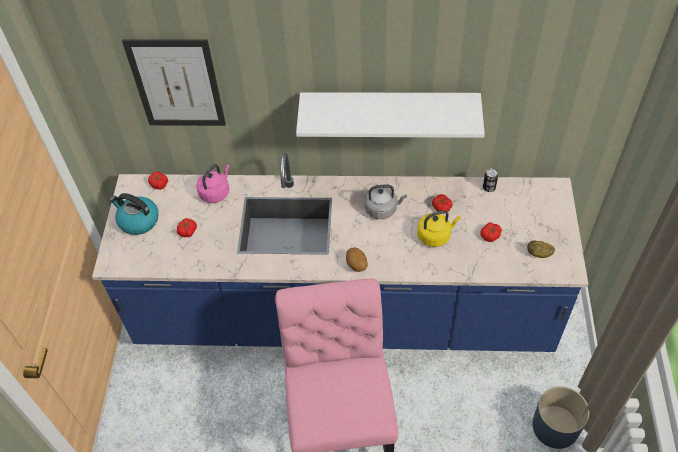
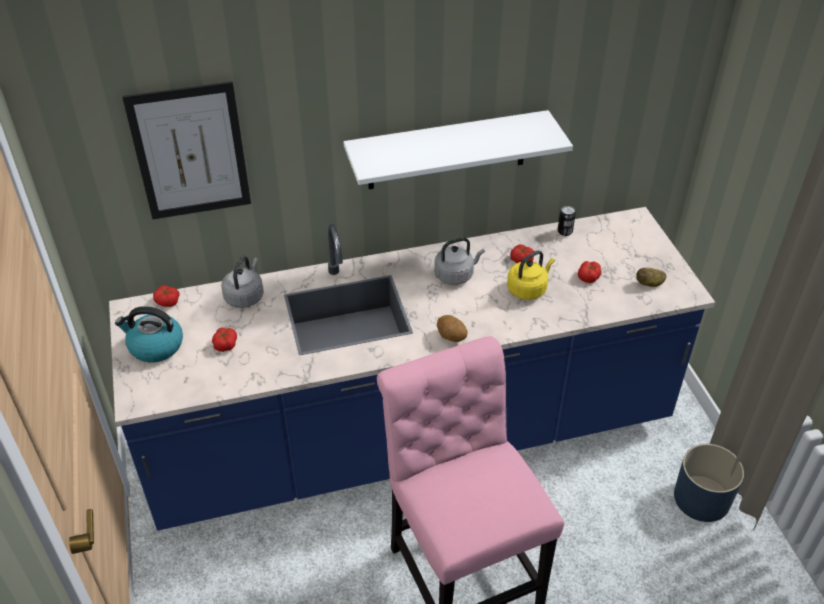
camera: 20 degrees left, 10 degrees down
pink kettle [196,164,230,203] -> grey kettle [221,256,264,308]

